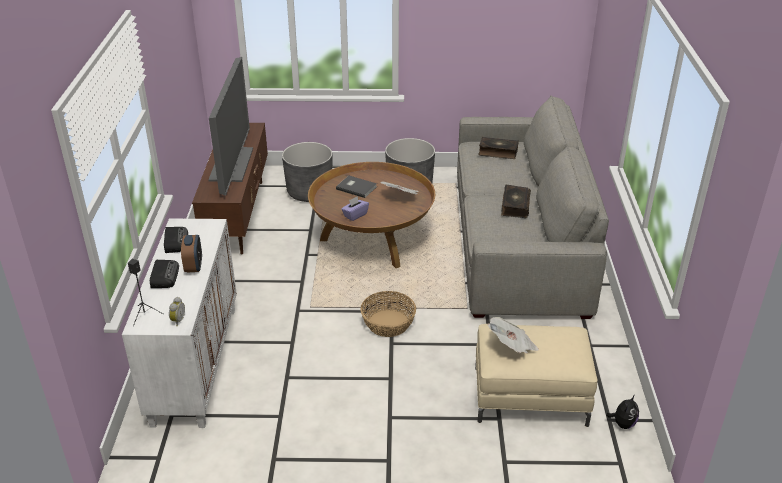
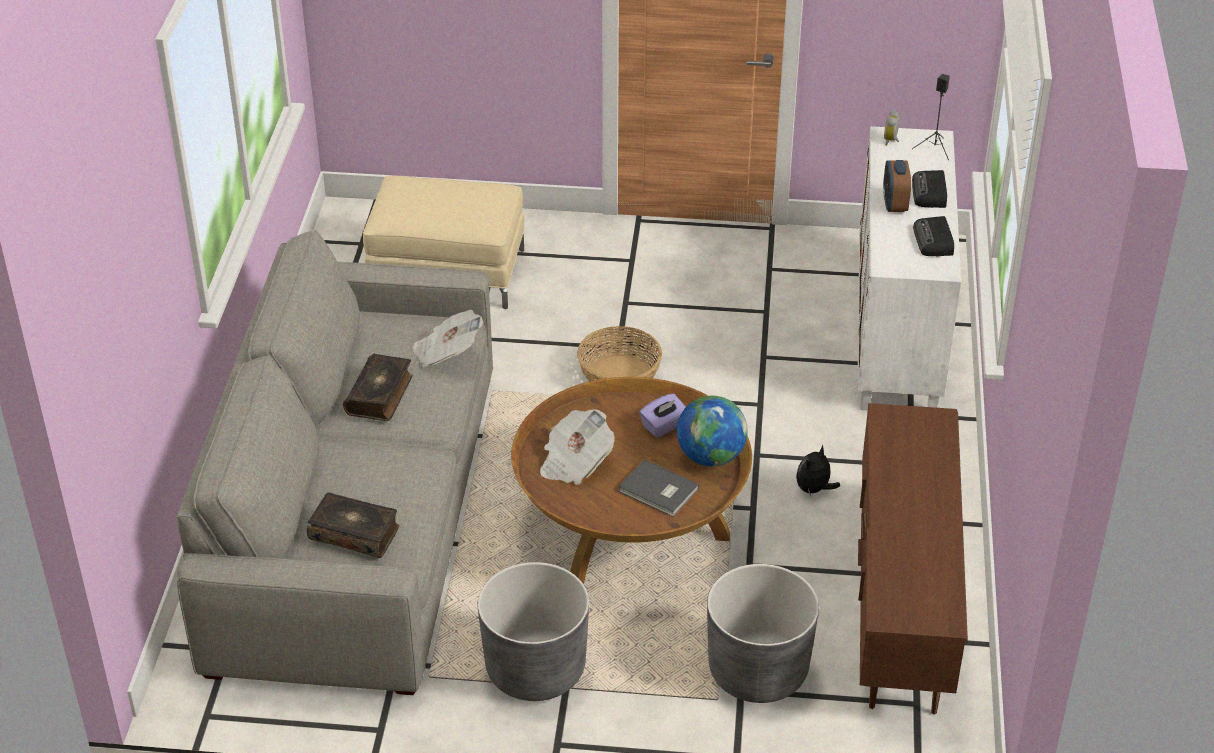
camera: 175 degrees left, 5 degrees up
television [208,57,253,196] -> none
newspaper [487,317,539,353] -> newspaper moved to [412,310,483,368]
plush toy [606,395,639,429] -> plush toy moved to [796,445,840,497]
none -> globe [677,396,748,466]

